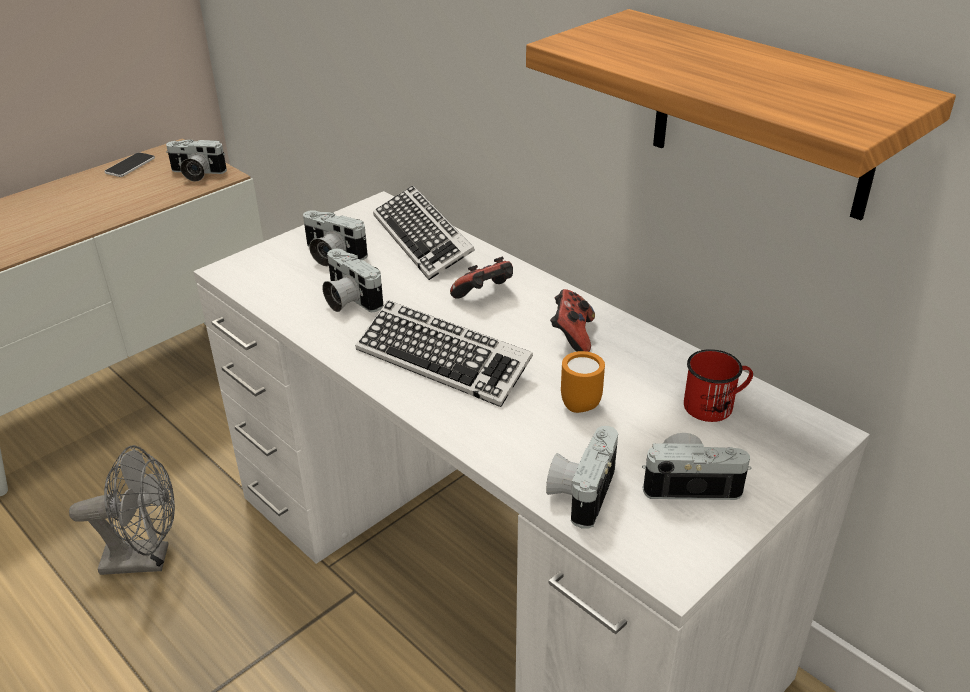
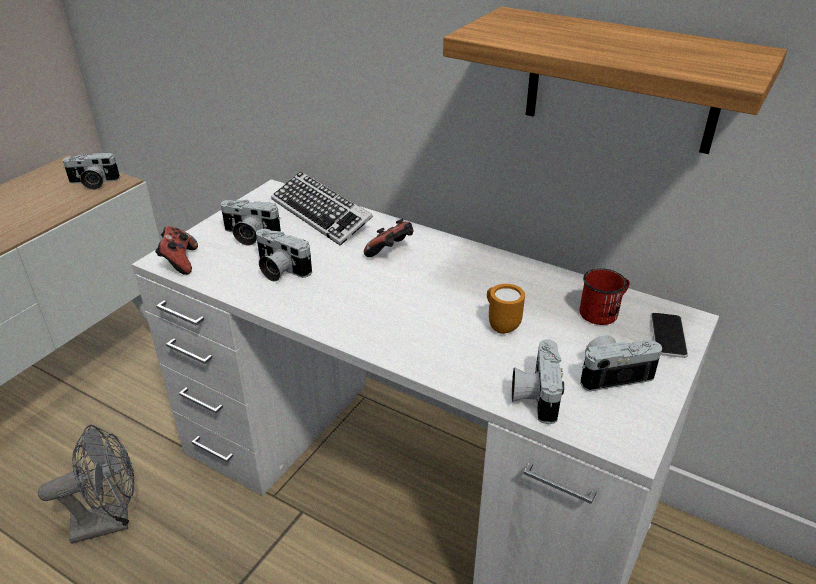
camera: 15 degrees left, 0 degrees up
phone [104,152,155,177] -> phone moved to [650,313,688,358]
keyboard [355,300,533,407] -> none
game controller [550,289,595,352] -> game controller moved to [155,226,198,275]

